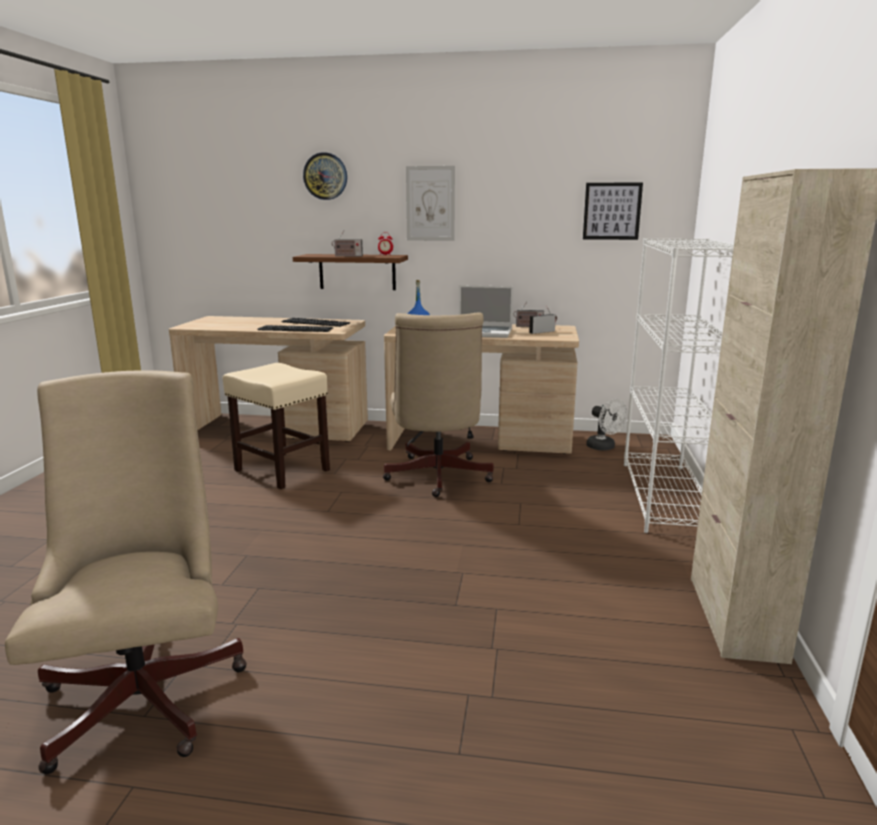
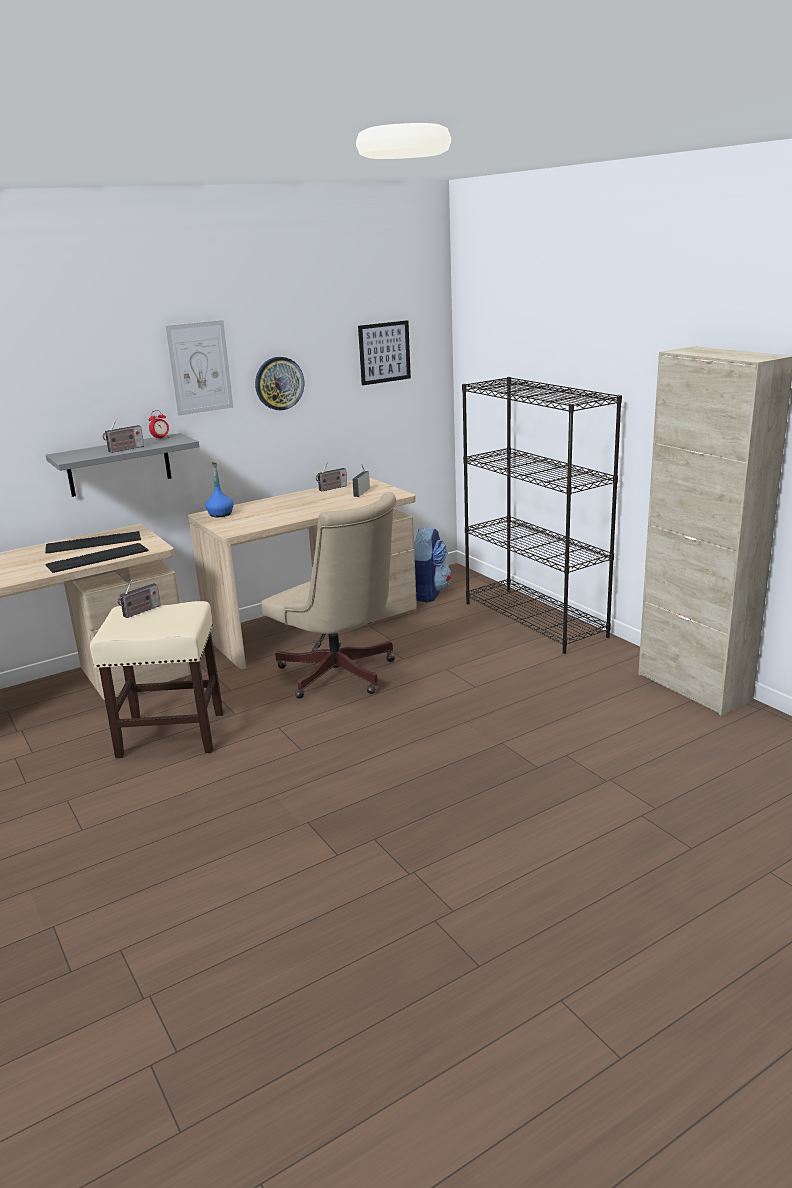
camera: 40 degrees left, 5 degrees up
beige office chair [5,370,247,774] -> none
brown shelf [293,254,408,290] -> grey shelf [46,433,199,497]
wall clock [303,152,347,200] -> wall clock moved to [255,357,304,410]
laptop [459,285,513,338] -> none
white fan [586,399,627,451] -> backpack [414,526,452,602]
white bookcase [624,238,734,533] -> black bookcase [462,377,622,654]
none -> radio [117,579,161,618]

